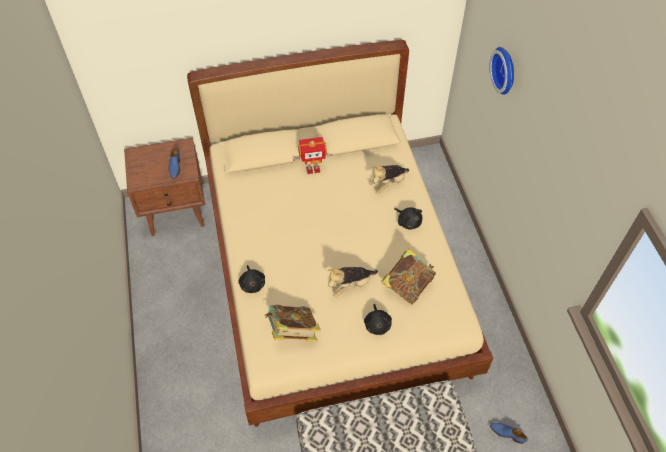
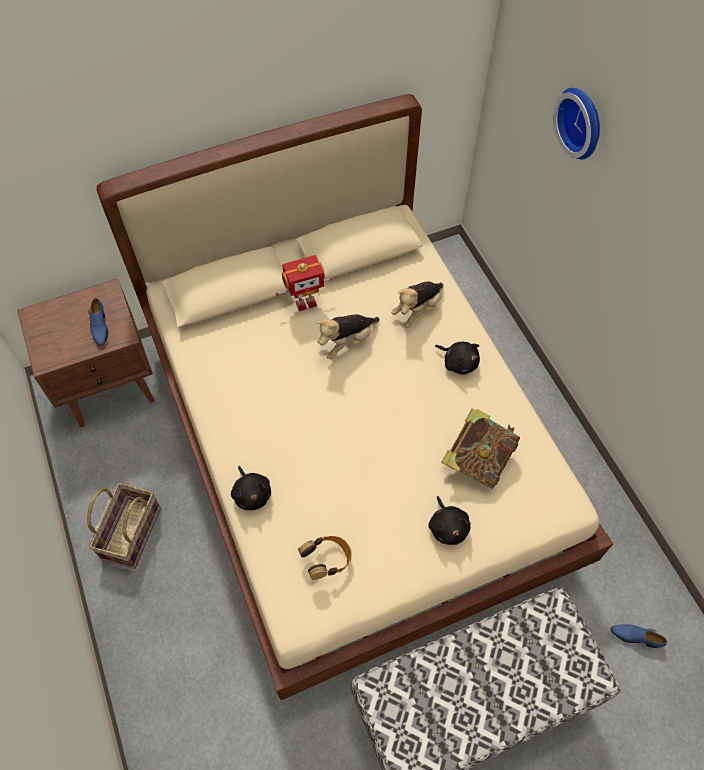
camera: 10 degrees left, 5 degrees up
book [265,305,321,342] -> headphones [298,536,352,580]
plush toy [328,267,378,297] -> plush toy moved to [316,314,379,359]
none -> basket [87,483,161,569]

